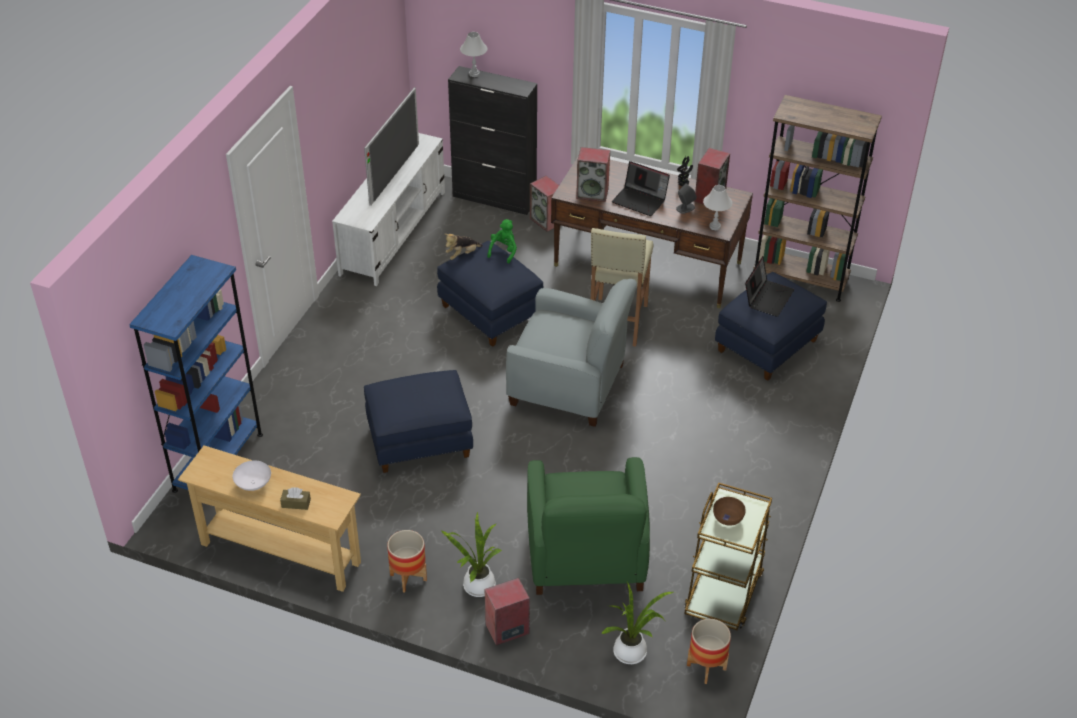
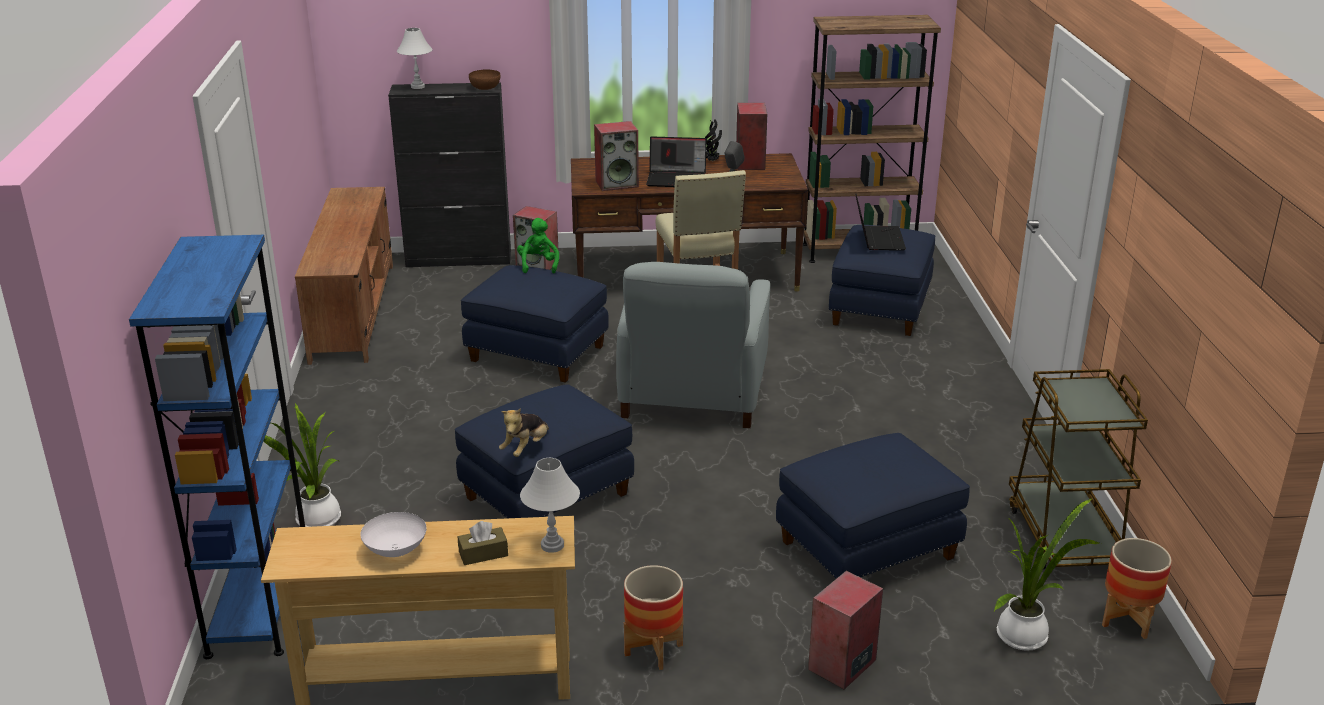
camera: 25 degrees left, 15 degrees down
white tv stand [332,133,445,286] -> brown tv stand [295,187,393,365]
television [364,87,419,206] -> none
potted plant [440,511,502,597] -> potted plant moved to [263,403,341,527]
plush toy [445,234,483,260] -> plush toy moved to [499,408,549,457]
grey armchair [506,279,637,427] -> grey armchair turned 105 degrees clockwise [616,262,770,428]
green armchair [527,457,650,595] -> blue ottoman [776,433,970,579]
white table lamp [703,185,732,230] -> white table lamp moved to [520,458,580,553]
brown bowl [713,497,746,526] -> brown bowl moved to [469,70,500,90]

